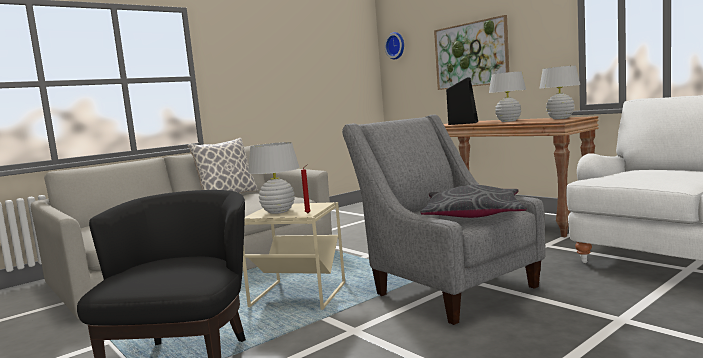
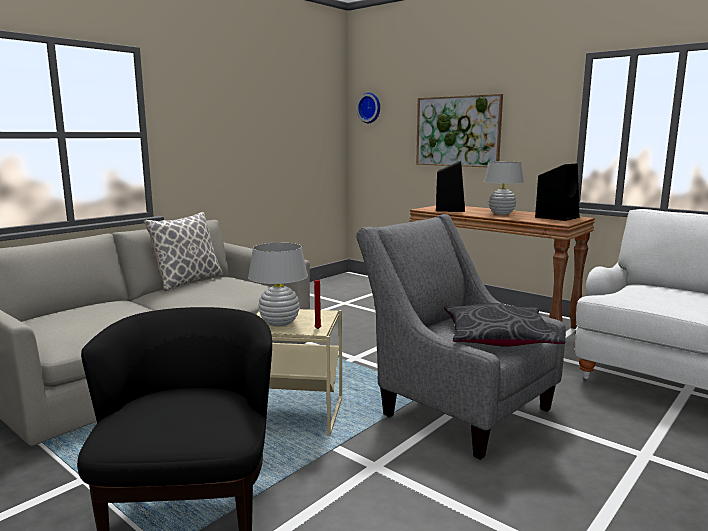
camera: 10 degrees left, 5 degrees up
white table lamp [539,66,580,119] -> black speaker [535,163,579,221]

